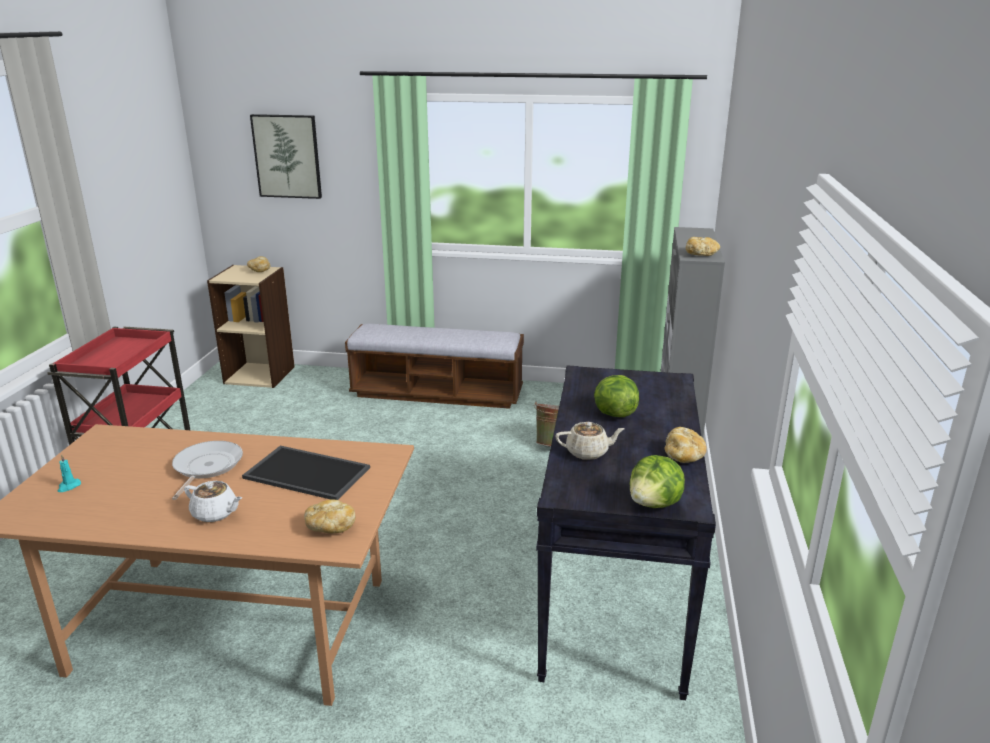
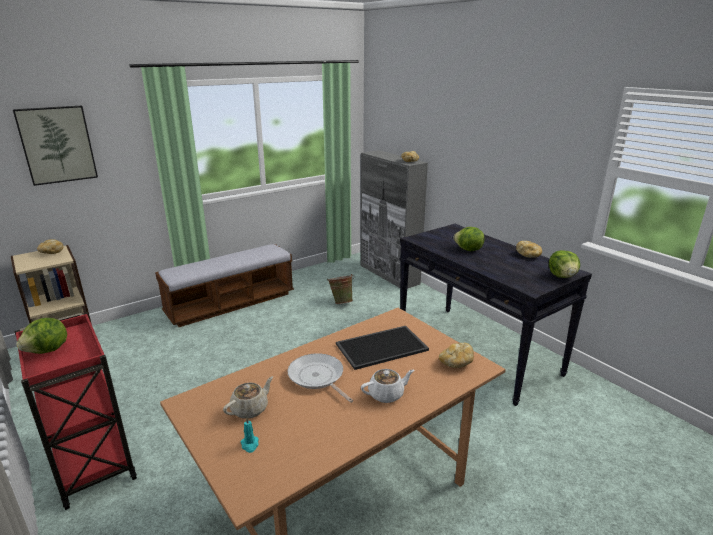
camera: 45 degrees left, 0 degrees up
beige teapot [555,422,625,460] -> beige teapot moved to [223,376,273,419]
none -> lettuce [16,318,67,354]

